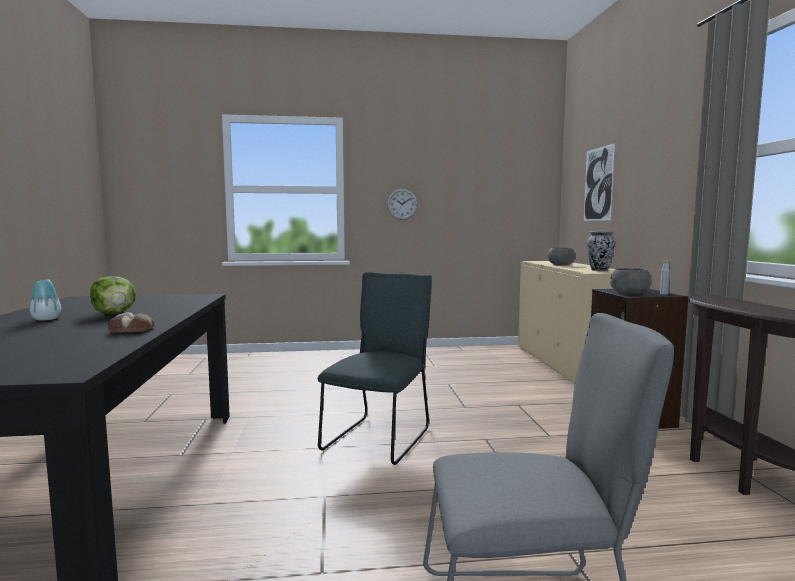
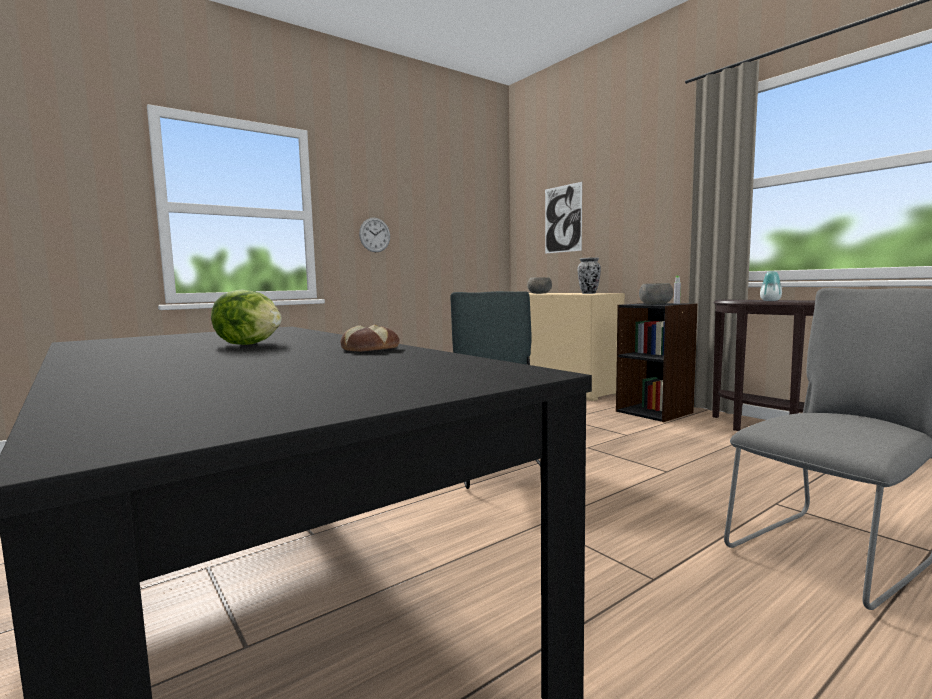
camera: 30 degrees left, 0 degrees up
vase [30,279,61,321] -> vase moved to [760,271,782,301]

